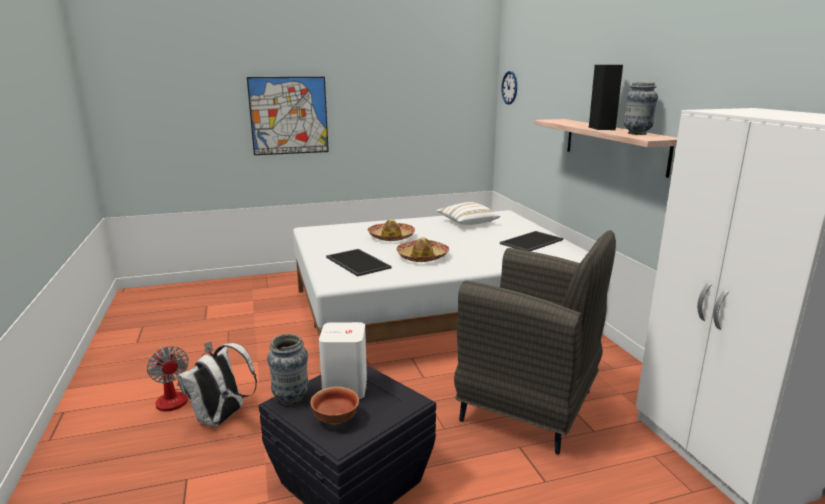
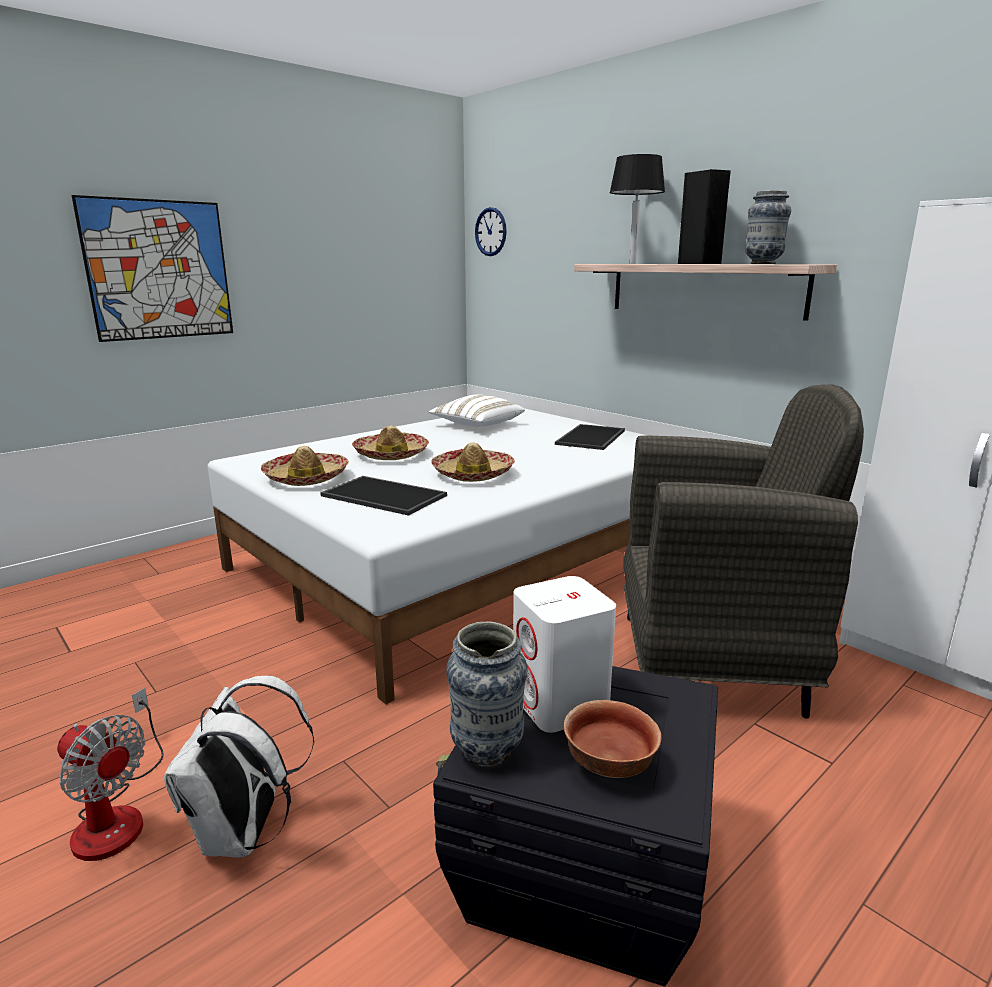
camera: 25 degrees left, 0 degrees up
none -> hat [261,446,349,486]
none -> black table lamp [609,154,665,264]

